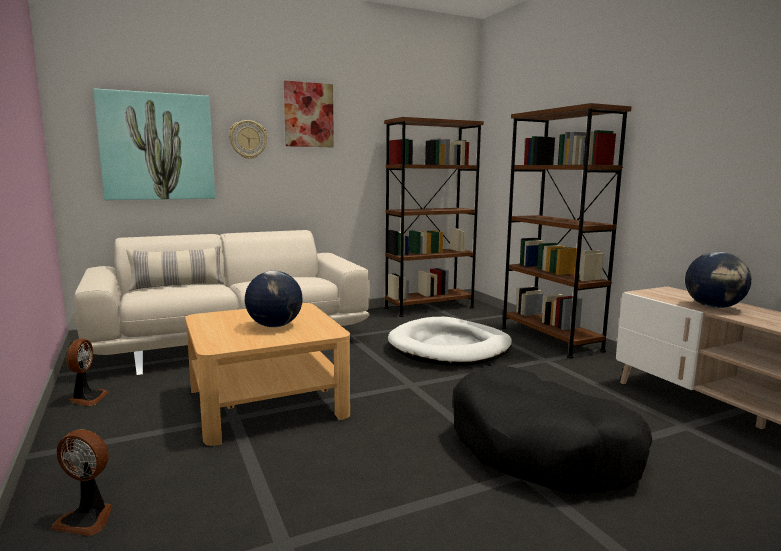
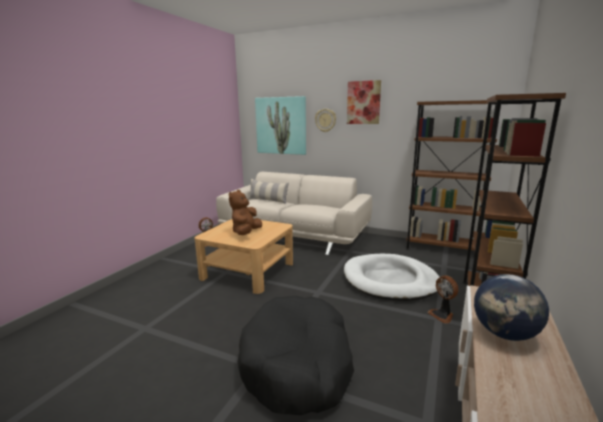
camera: 50 degrees right, 5 degrees up
fan [51,429,113,536] -> fan moved to [428,276,458,324]
globe [245,271,303,327] -> brown plush toy [229,190,262,235]

